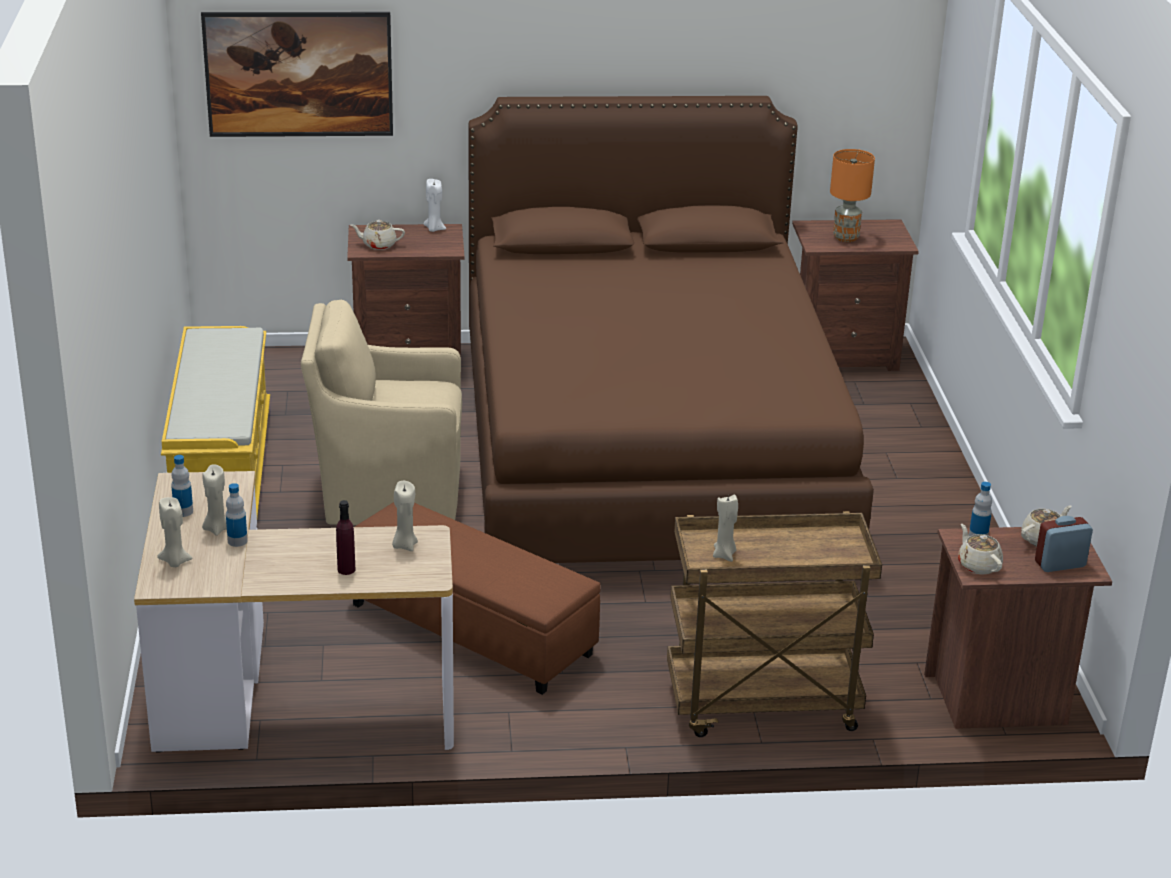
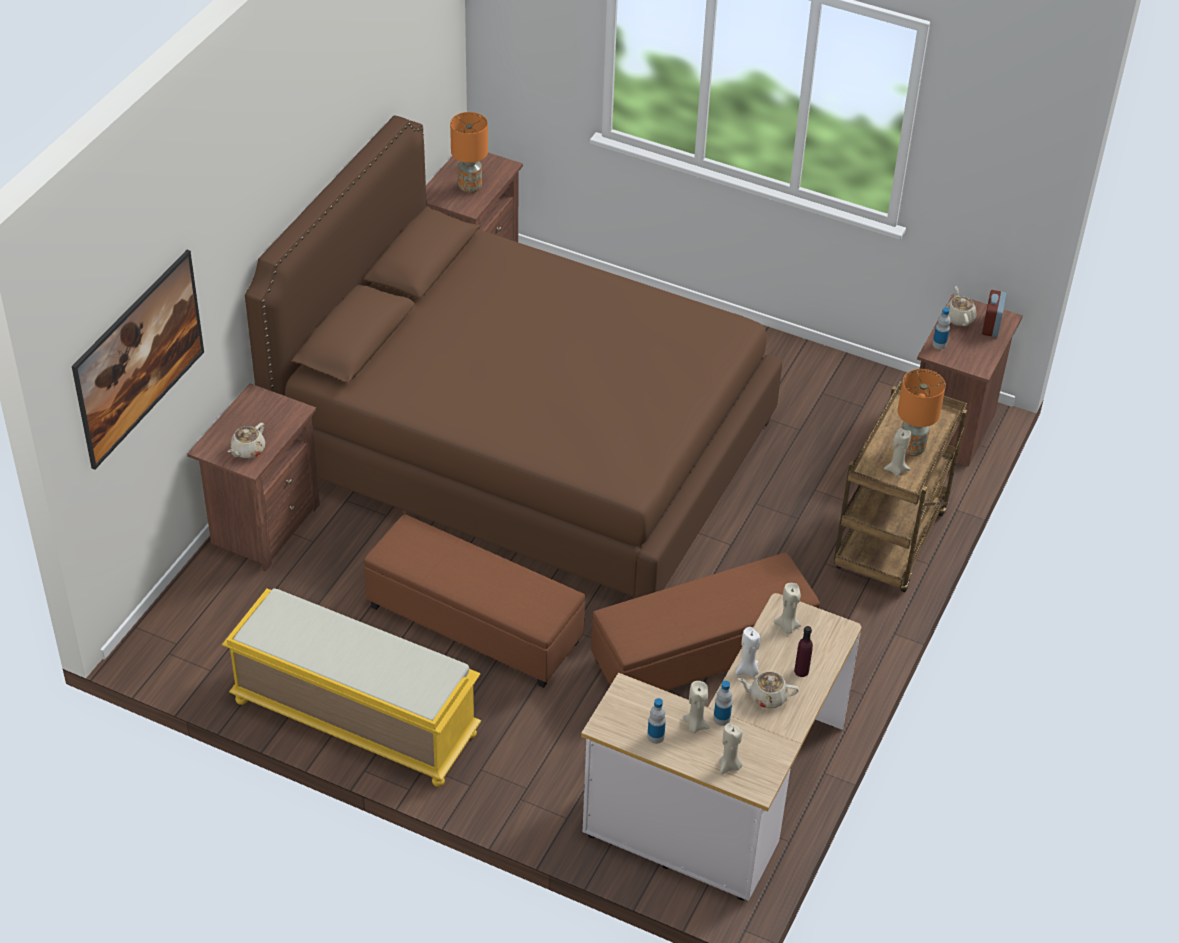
camera: 60 degrees left, 15 degrees up
beige armchair [301,300,462,525] -> brown ottoman [364,514,585,688]
white candle [423,179,446,232] -> white candle moved to [735,627,760,677]
beige teapot [958,524,1003,575] -> beige teapot moved to [738,672,799,708]
none -> orange table lamp [898,369,946,456]

